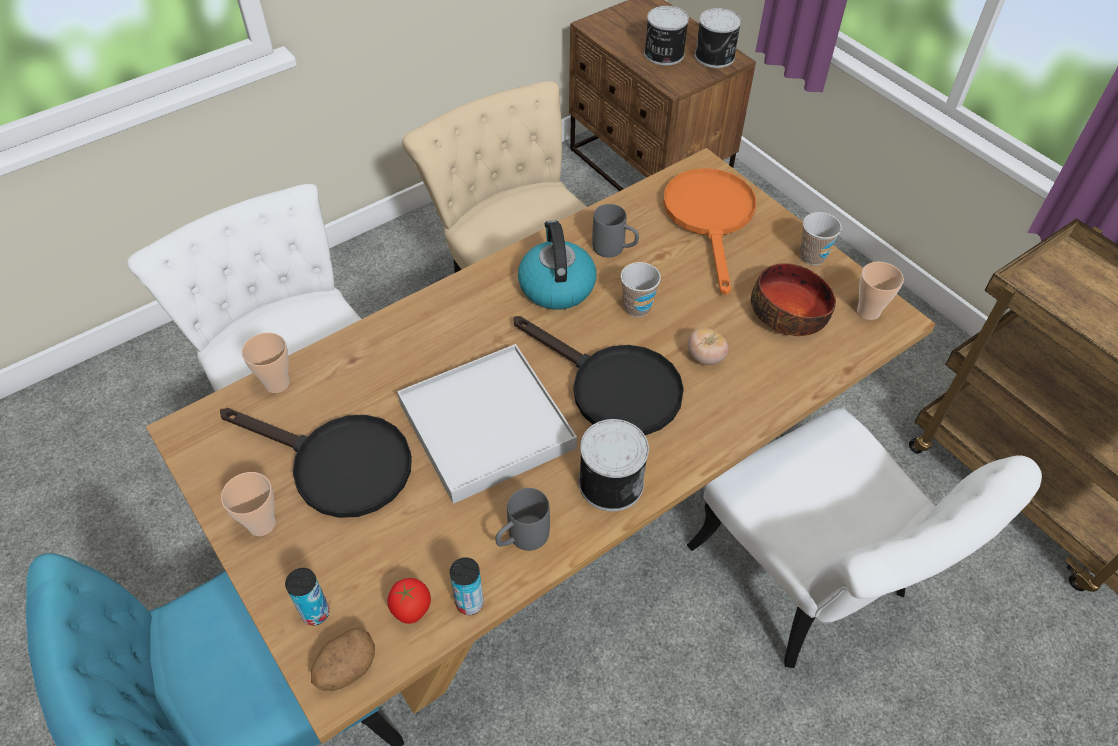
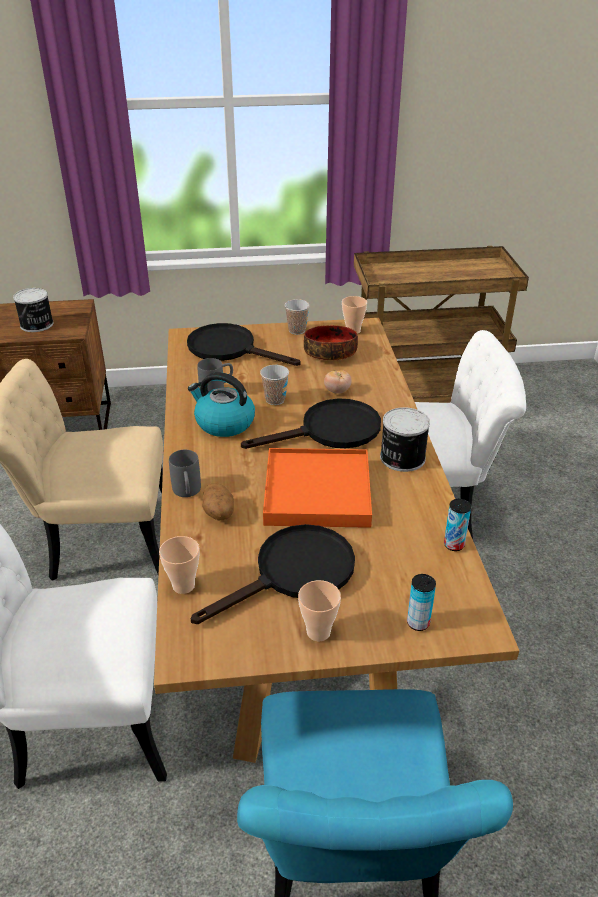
camera: 60 degrees left, 15 degrees down
potato [311,627,375,691] -> potato moved to [202,483,234,521]
tomato [387,578,431,624] -> none
white tray [397,344,577,504] -> orange tray [263,448,372,528]
grey mug [495,488,550,551] -> grey mug moved to [169,450,201,497]
orange frying pan [663,168,756,295] -> black frying pan [187,323,301,366]
can [695,8,741,68] -> none

